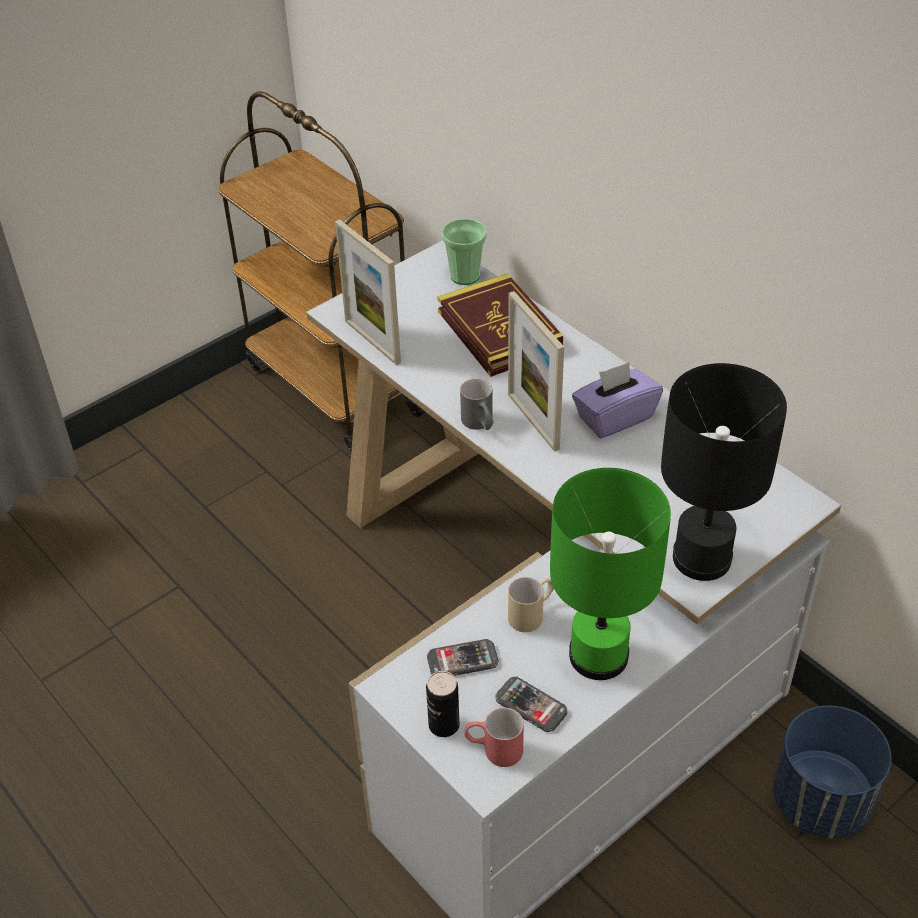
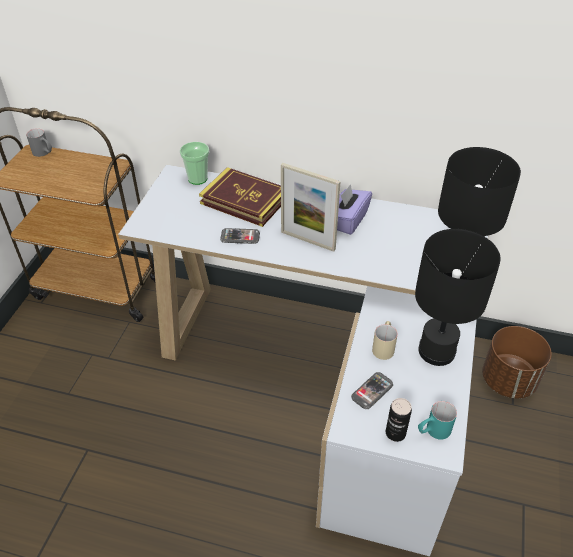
camera: 35 degrees left, 0 degrees up
picture frame [335,219,401,365] -> none
grey mug [460,378,493,430] -> grey mug moved to [26,128,52,157]
red mug [464,708,524,767] -> turquoise mug [418,401,457,440]
phone [495,677,568,732] -> phone moved to [220,228,260,244]
green table lamp [550,468,671,680] -> black table lamp [415,229,501,366]
blue planter [773,705,892,838] -> brown planter [482,326,552,398]

